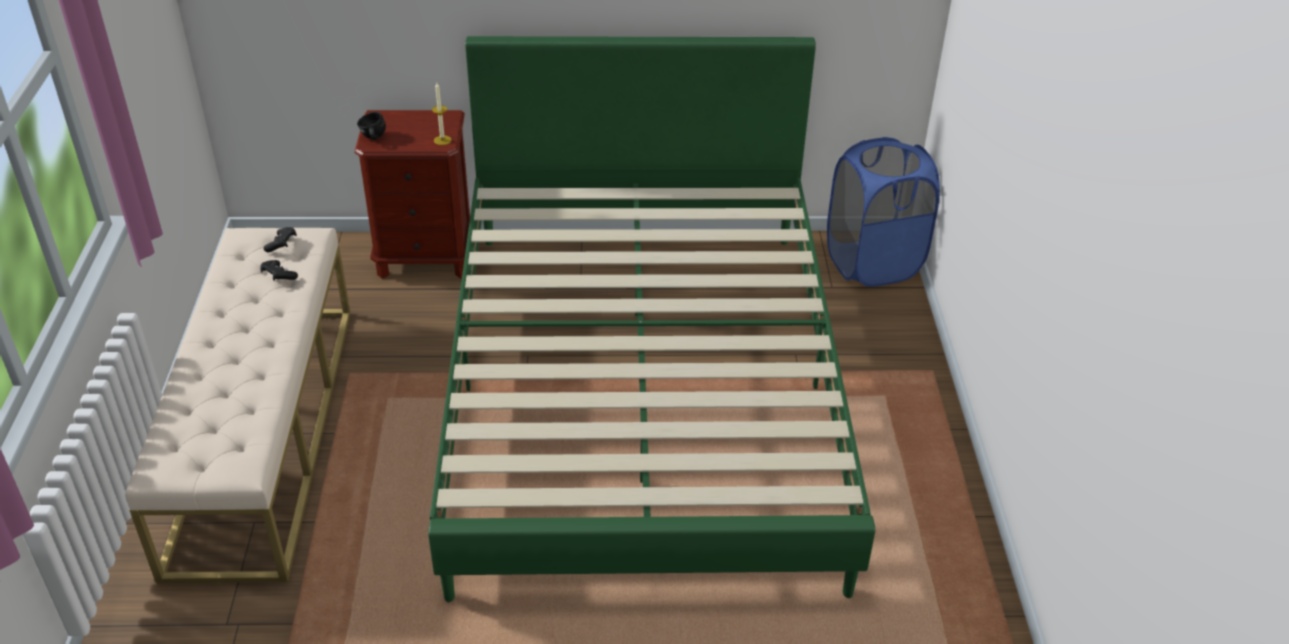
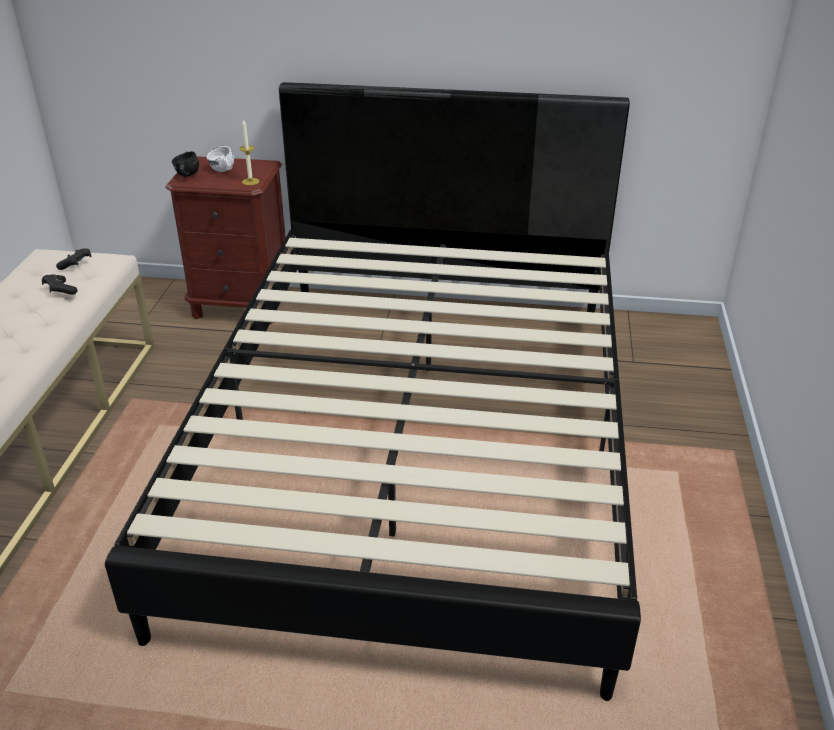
camera: 10 degrees right, 5 degrees down
green bed [428,36,875,602] -> black bed [105,82,641,701]
blue laundry basket [827,137,940,287] -> none
none -> white mug [207,146,234,172]

